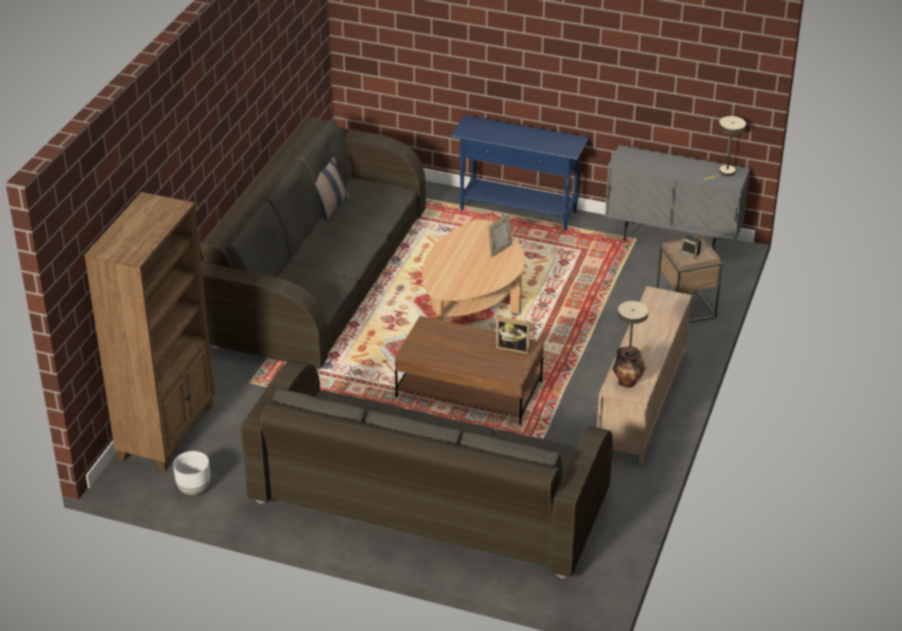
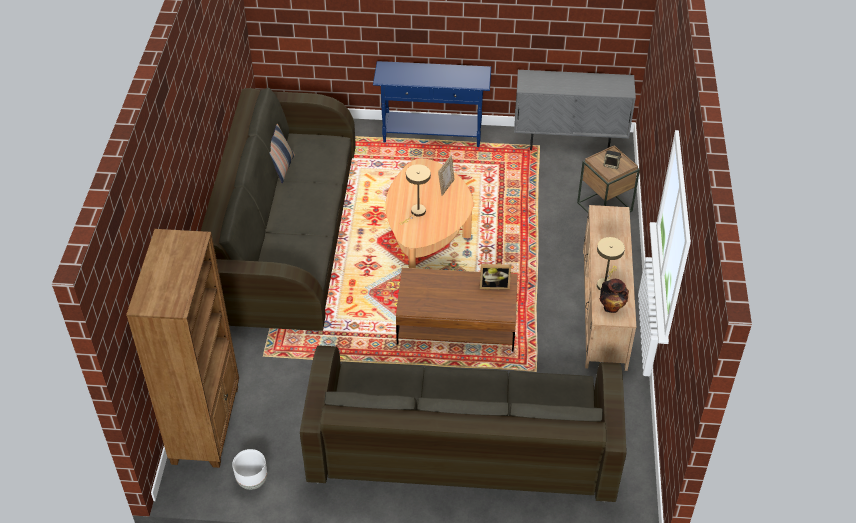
camera: 15 degrees left, 10 degrees up
beige table lamp [704,116,746,180] -> beige table lamp moved to [400,164,431,225]

